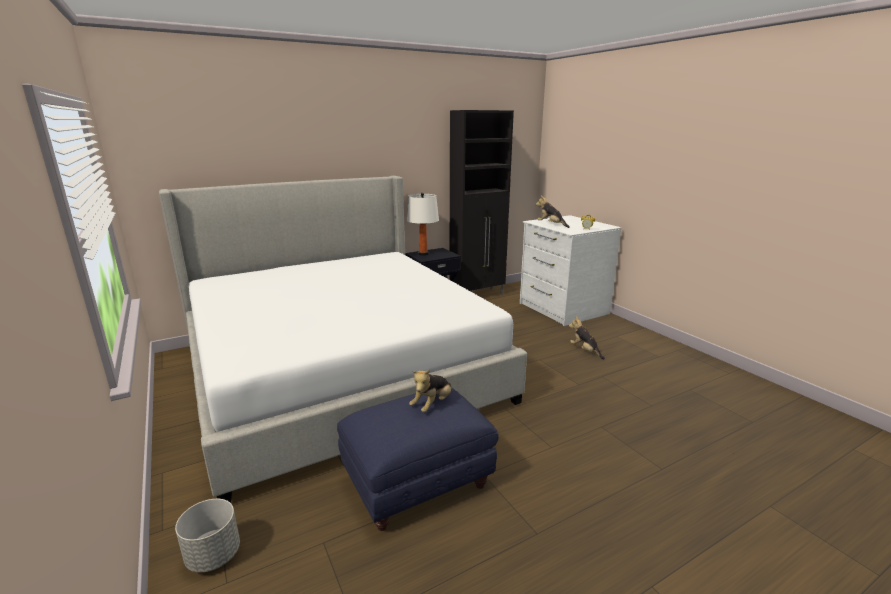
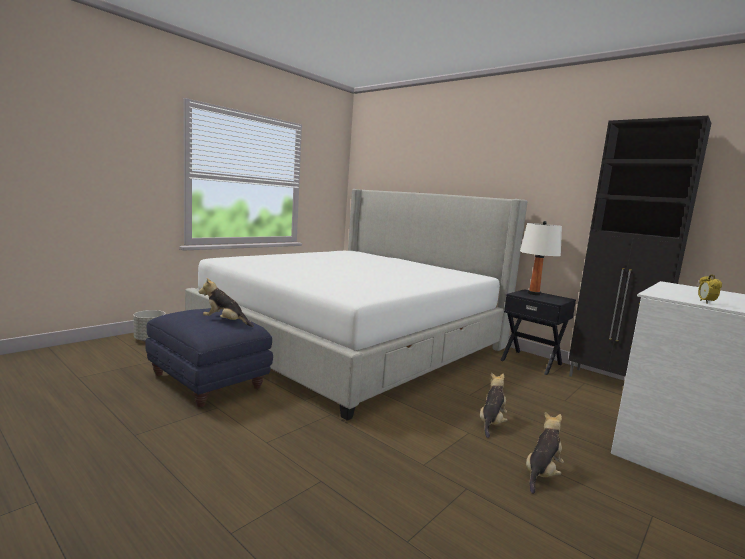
camera: 70 degrees right, 10 degrees down
plush toy [536,196,570,228] -> plush toy moved to [480,373,508,438]

